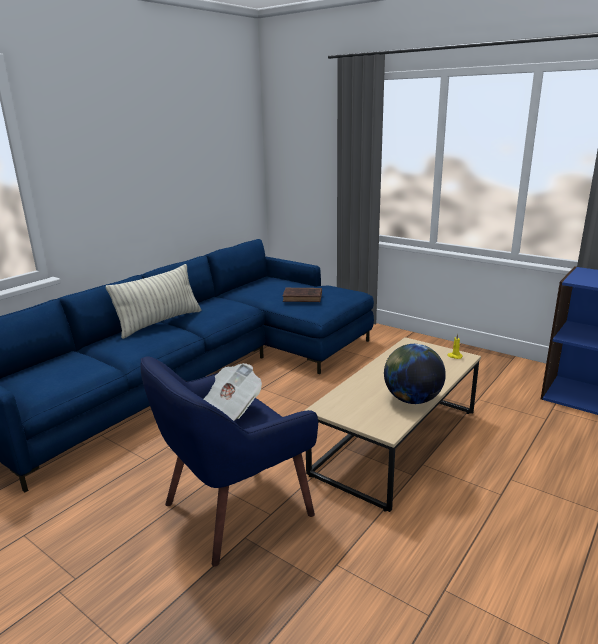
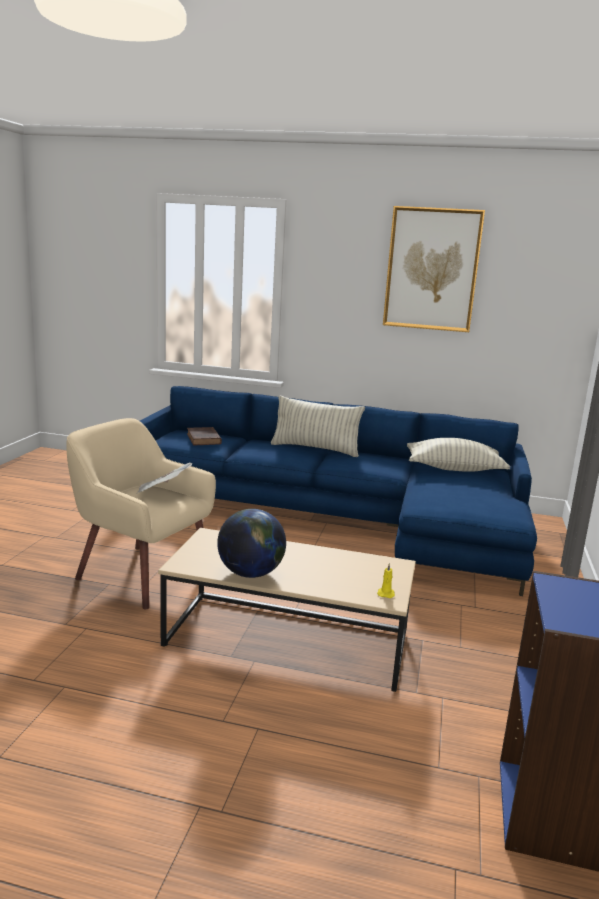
camera: 65 degrees right, 5 degrees down
blue armchair [140,356,318,567] -> beige armchair [66,418,216,609]
brown book [283,288,322,302] -> brown book moved to [187,427,222,445]
none -> picture [383,206,485,332]
none -> pillow [407,438,510,472]

